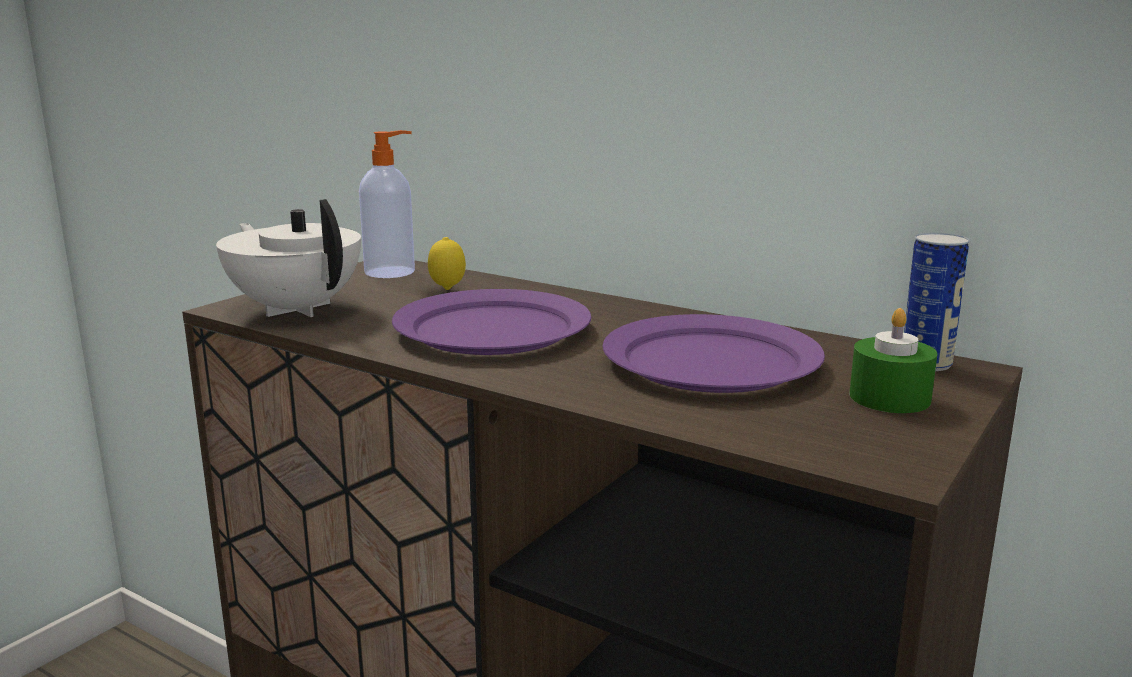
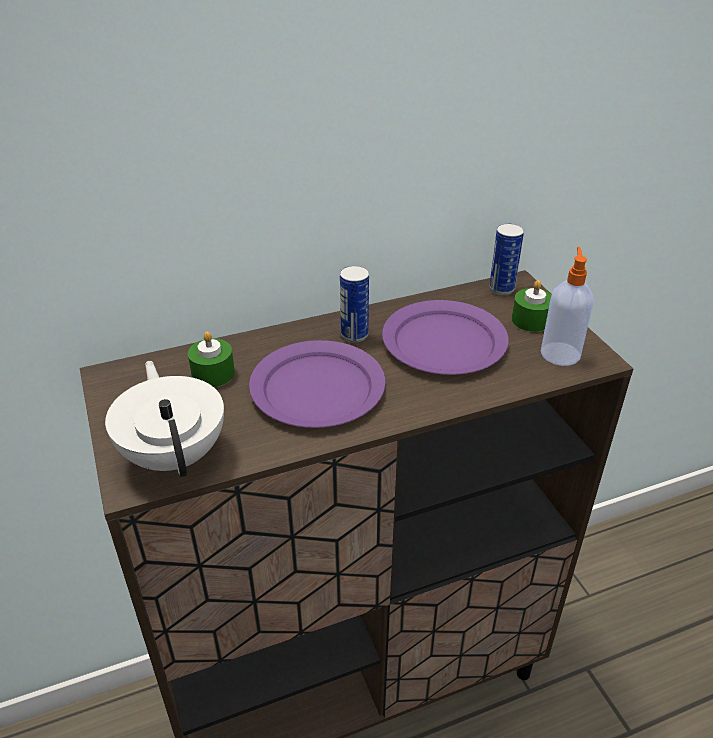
camera: 55 degrees left, 20 degrees up
white teapot [216,199,361,317] -> white teapot turned 75 degrees clockwise [105,361,224,477]
soap dispenser [359,130,415,278] -> soap dispenser moved to [541,247,594,366]
lemon [428,237,466,290] -> green candle [188,332,235,387]
none -> can [340,265,369,343]

